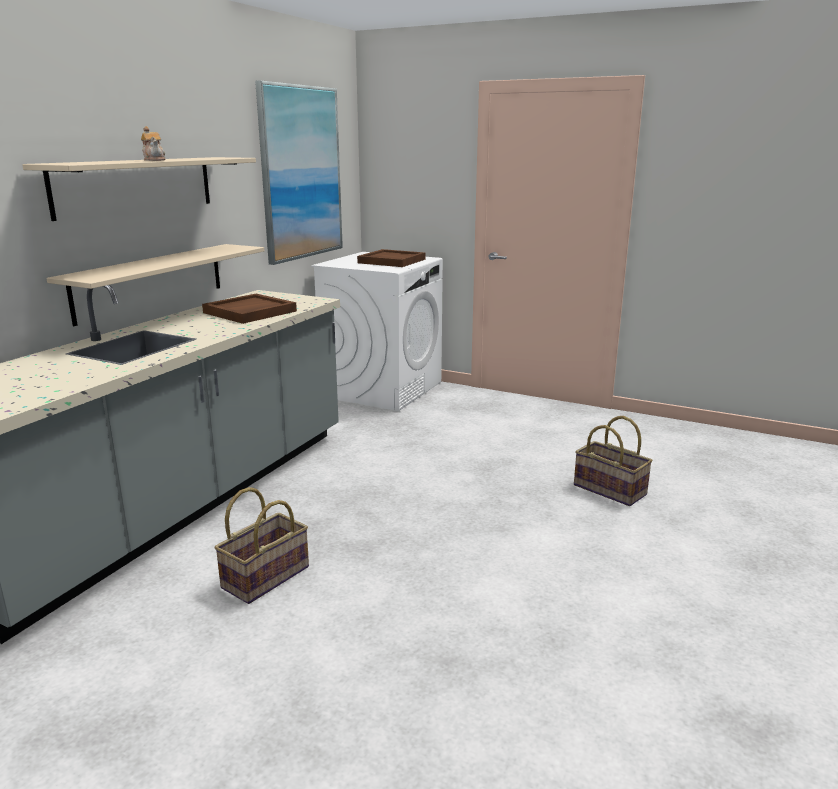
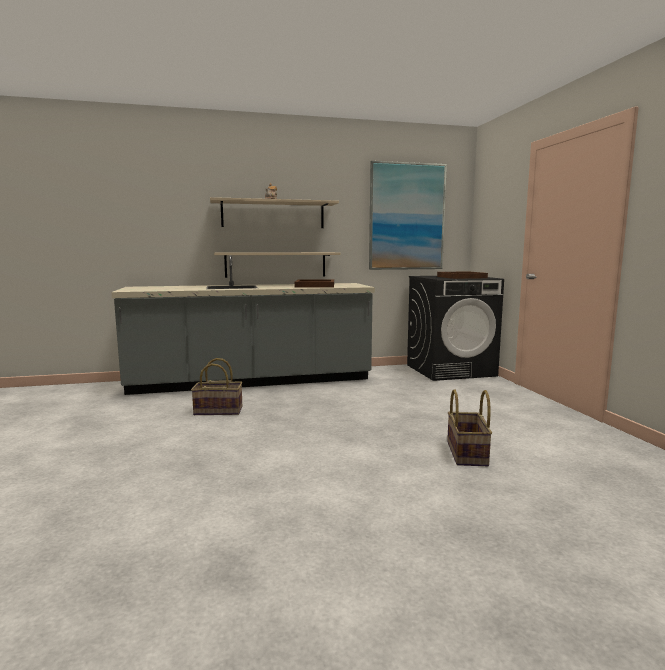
camera: 50 degrees right, 10 degrees down
white washing machine [311,252,443,411] -> black washing machine [407,276,504,381]

